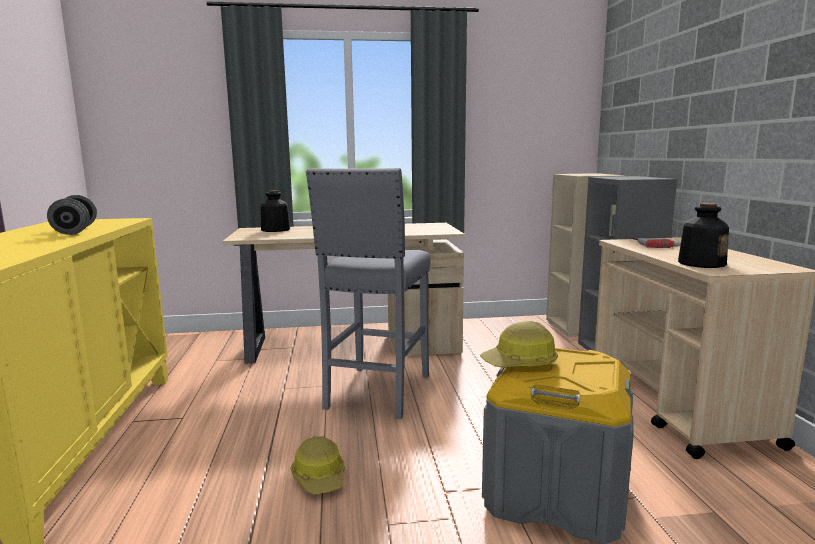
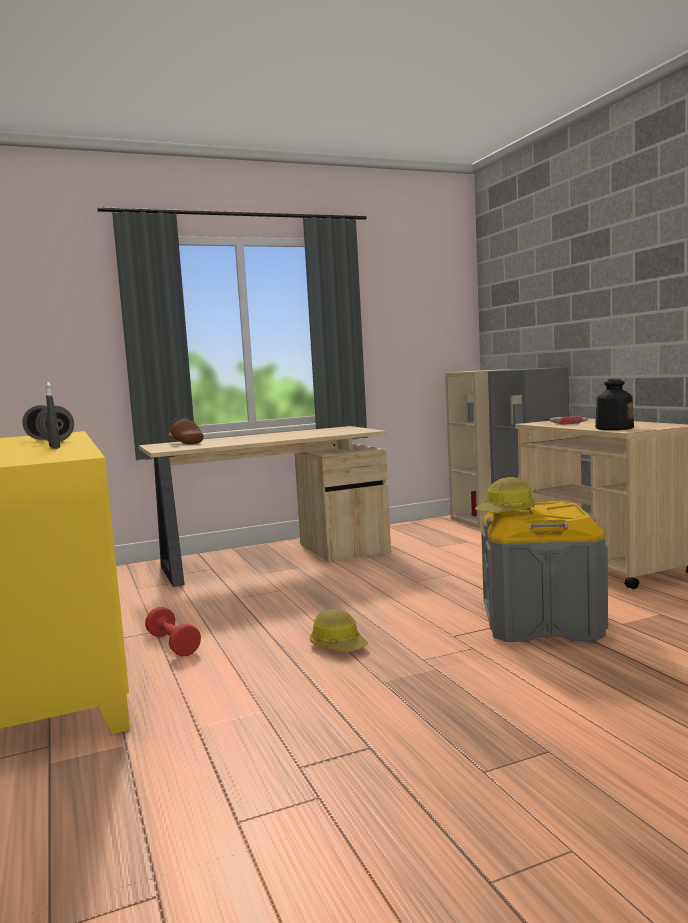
camera: 15 degrees left, 5 degrees down
bottle [261,190,290,232] -> brown cap [168,418,203,444]
grey stool [306,168,430,419] -> none
none -> grey spray bottle [45,382,60,449]
none -> red dumbbell [145,607,201,656]

